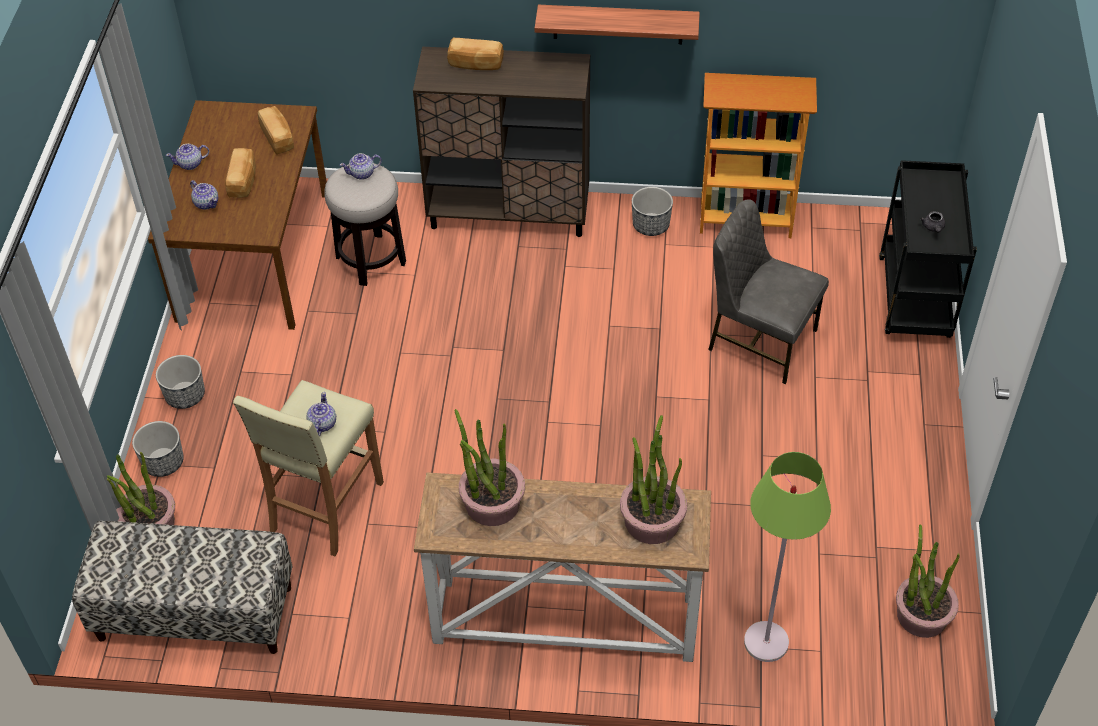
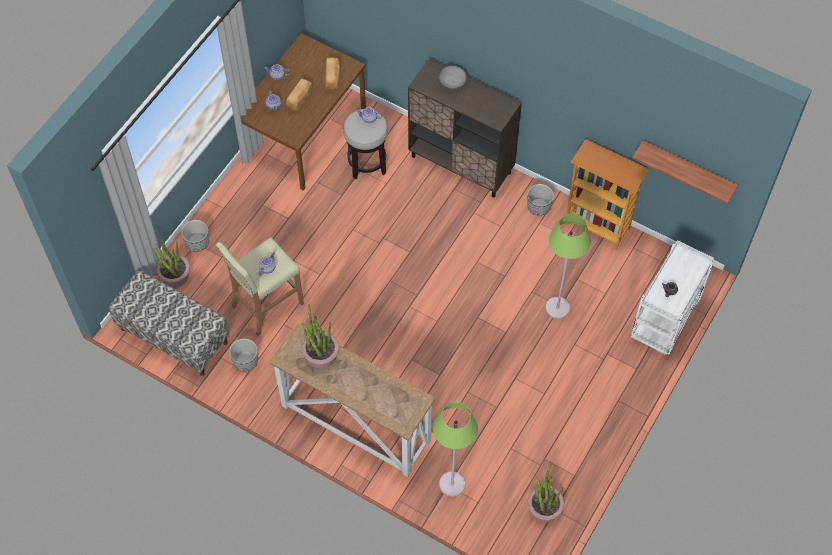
camera: 25 degrees right, 10 degrees up
planter [156,355,205,409] -> planter moved to [229,339,258,372]
bread [447,38,504,70] -> grey bowl [439,66,467,89]
shelf [535,5,700,44] -> shelf moved to [632,140,738,204]
potted plant [620,415,687,544] -> none
grey chair [708,199,829,384] -> green floor lamp [546,214,591,319]
black cart [879,160,977,338] -> white cart [631,240,714,355]

